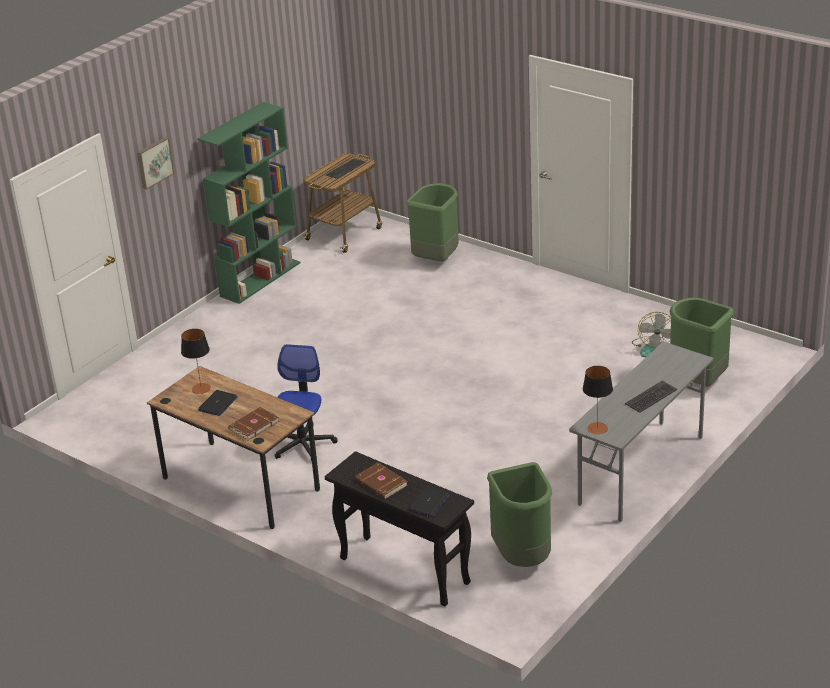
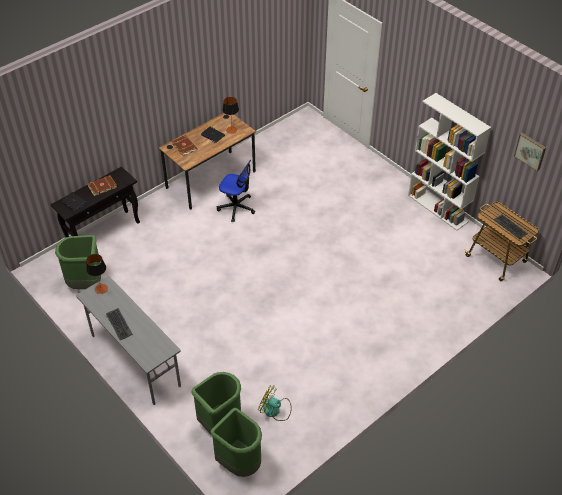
camera: 100 degrees right, 15 degrees up
picture [137,137,174,190] -> picture moved to [514,133,546,171]
green bookcase [197,102,300,304] -> white bookcase [408,93,491,231]
green trash can [406,183,459,262] -> green trash can moved to [210,408,262,477]

